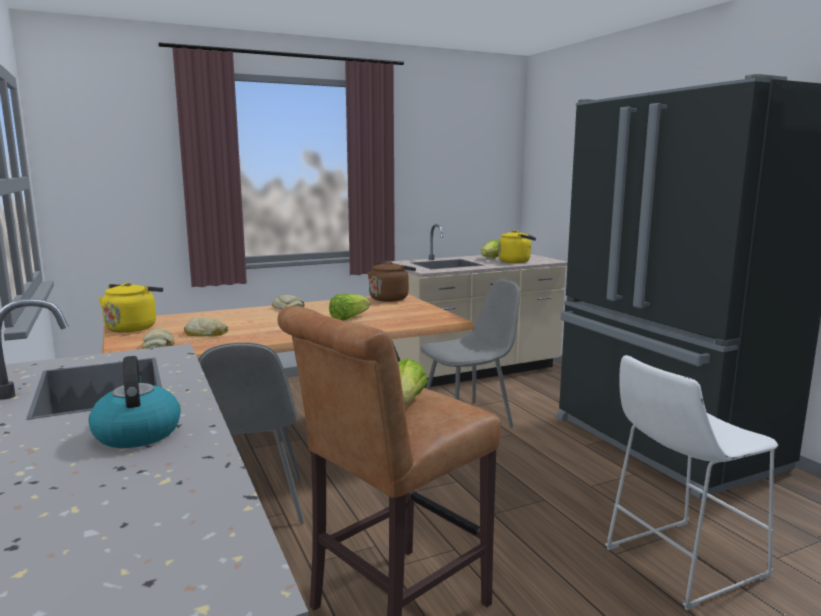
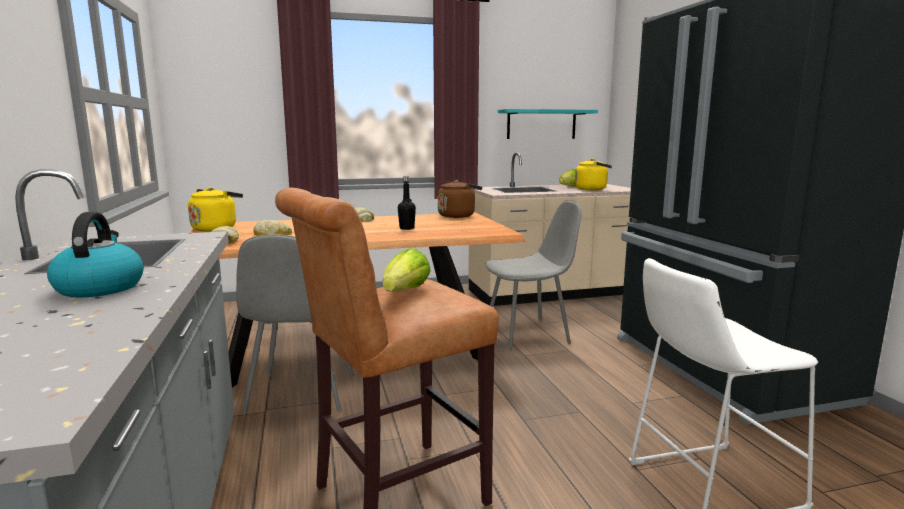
camera: 10 degrees right, 0 degrees up
lettuce [329,294,370,321] -> black bottle [398,176,416,230]
none -> turquoise shelf [498,109,598,139]

